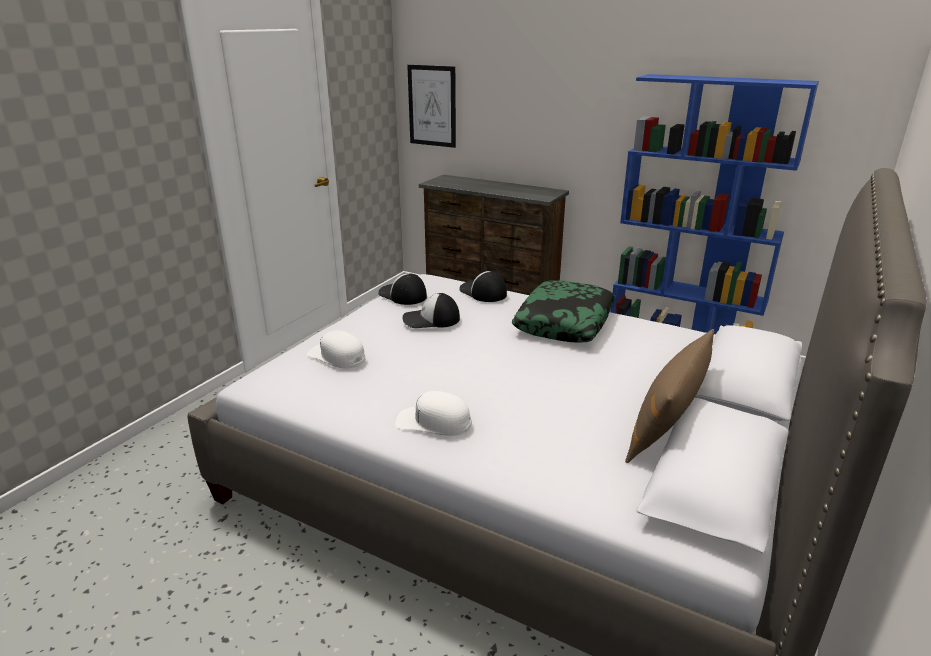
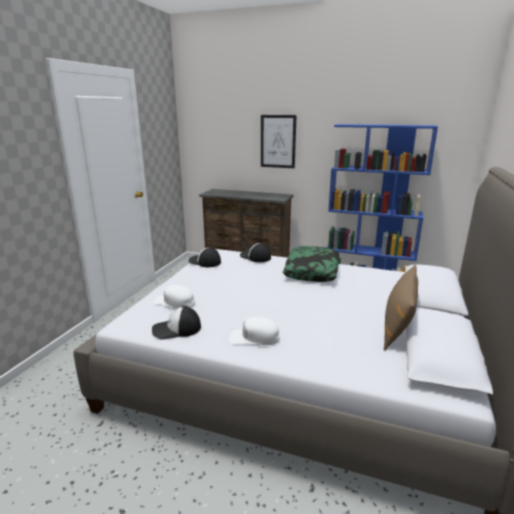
camera: 10 degrees left, 5 degrees down
cap [403,293,460,328] -> cap moved to [152,306,201,339]
picture [407,65,456,148] -> picture moved to [261,115,297,168]

